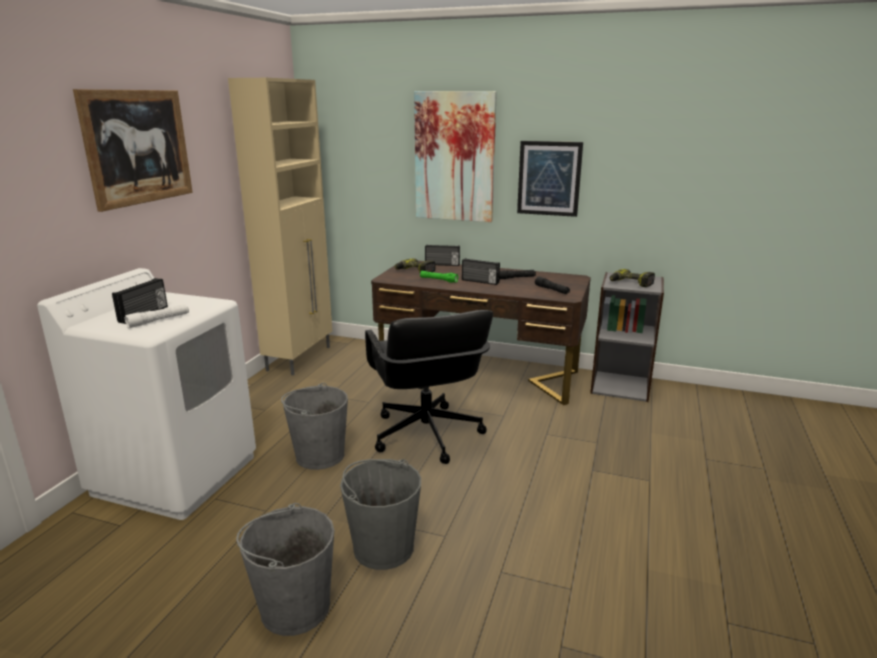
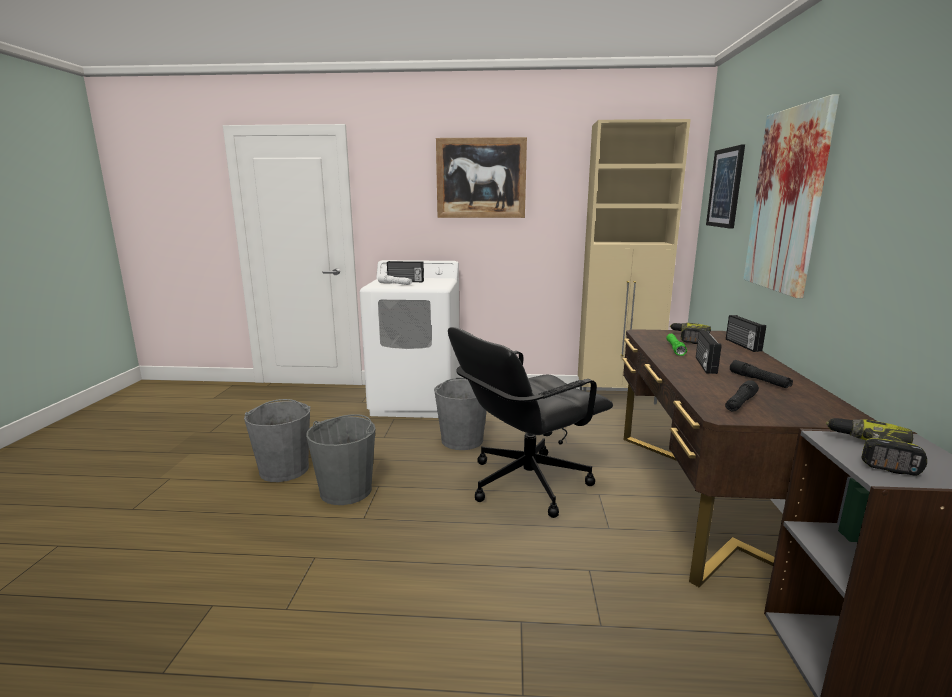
camera: 75 degrees right, 5 degrees down
picture [517,141,583,217] -> picture moved to [706,145,745,229]

